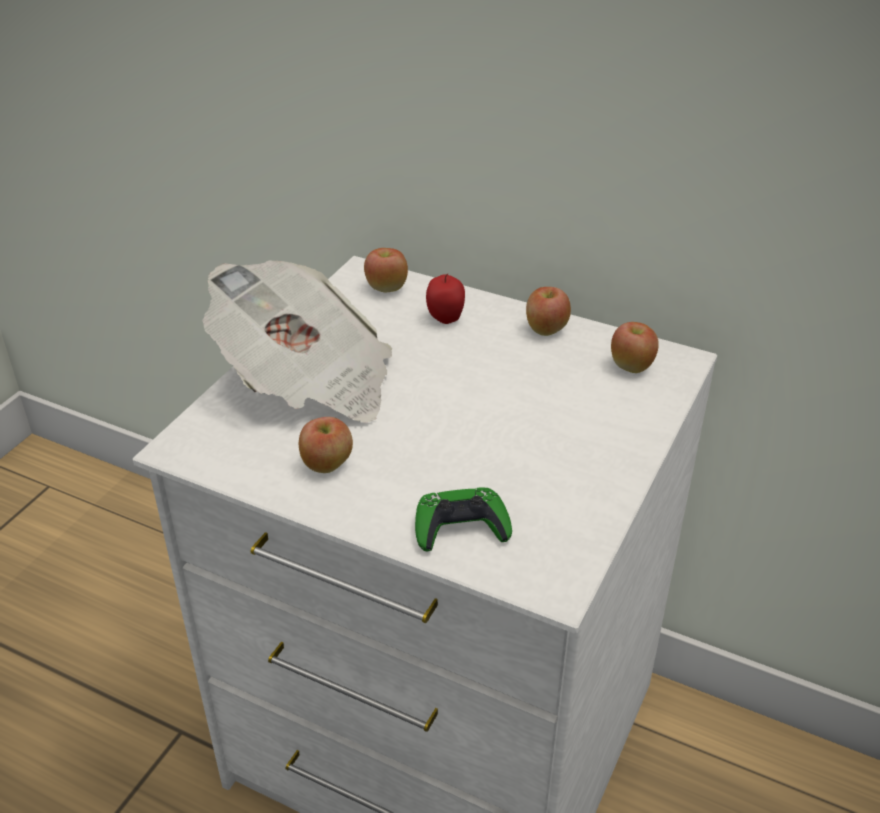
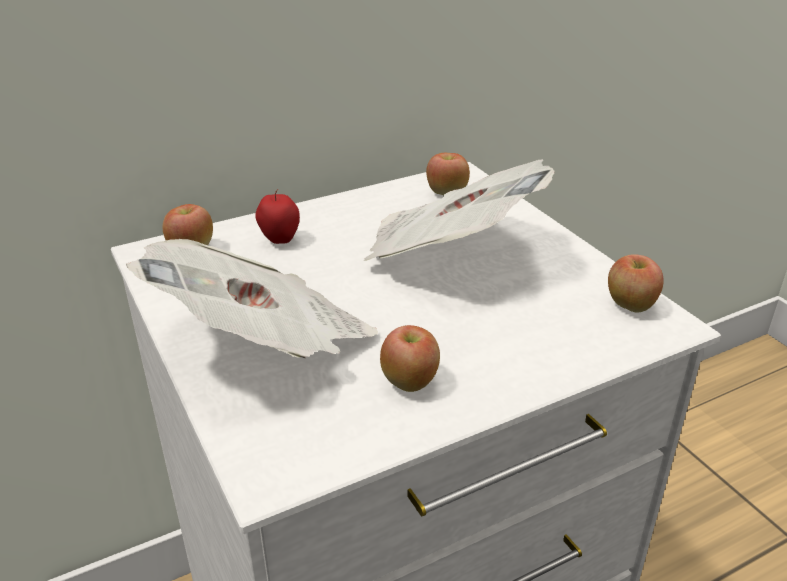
camera: 55 degrees left, 5 degrees down
green game controller [415,487,512,551] -> none
apple [526,287,571,336] -> apple moved to [608,254,664,312]
none -> newspaper [364,159,554,261]

